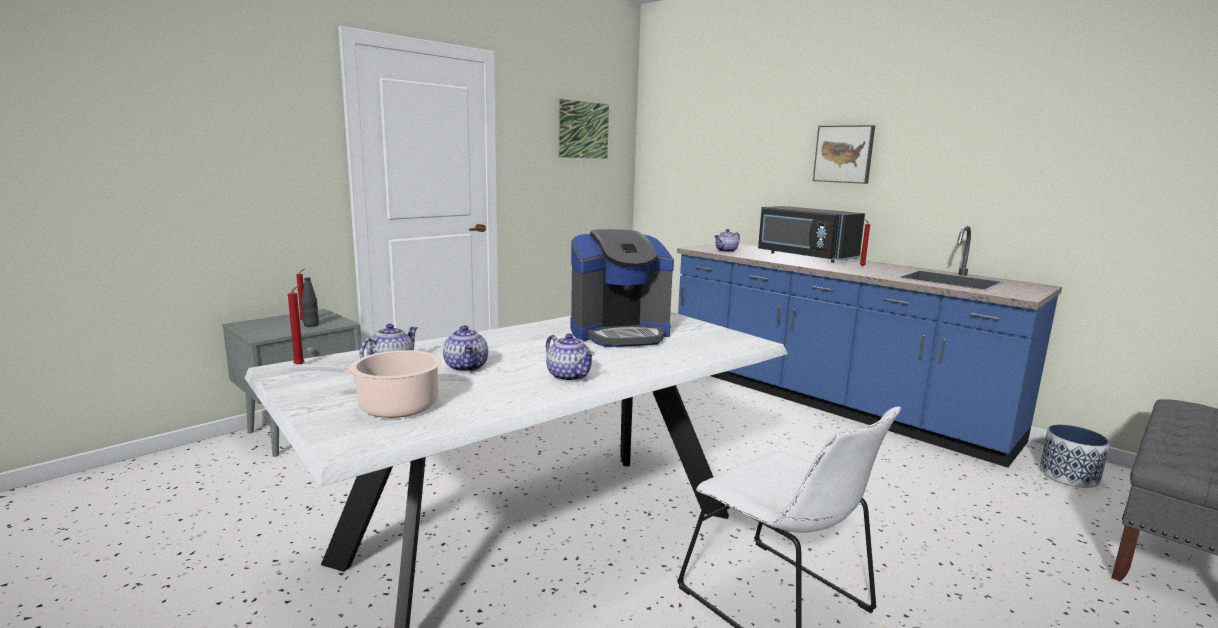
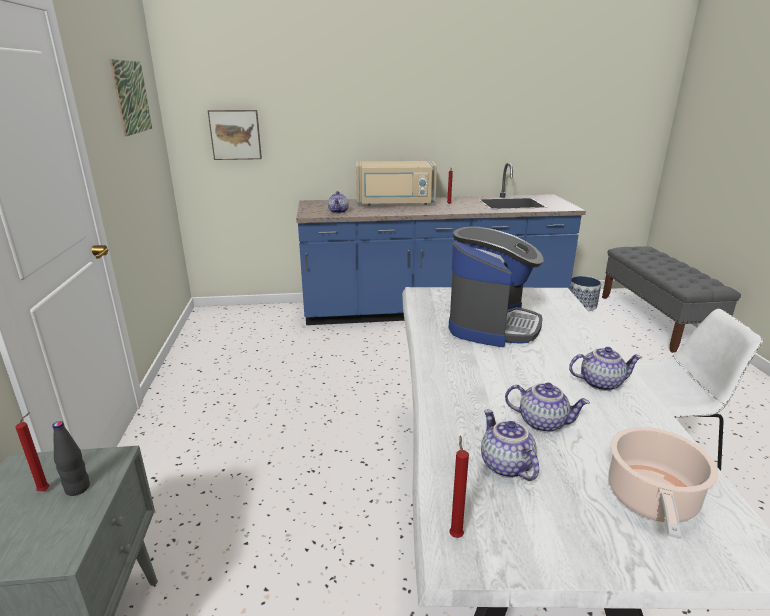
camera: 50 degrees left, 10 degrees up
black microwave [758,206,865,263] -> beige microwave [356,161,437,206]
picture [813,125,875,184] -> picture moved to [208,110,262,160]

